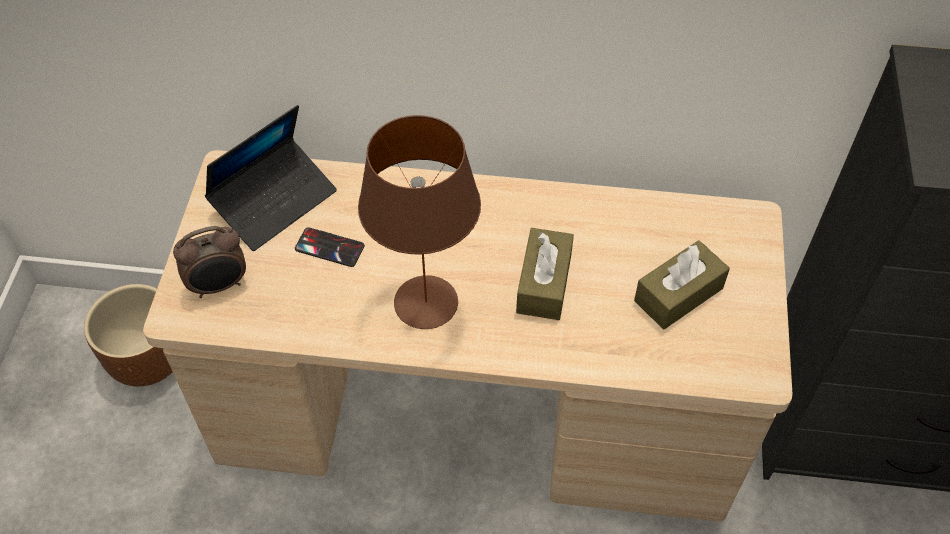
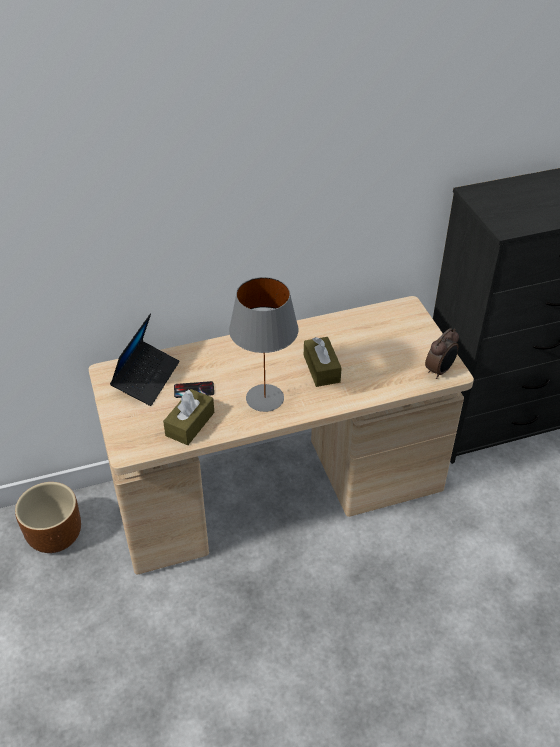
camera: 25 degrees left, 10 degrees down
alarm clock [173,226,246,298] -> alarm clock moved to [425,328,459,379]
brown table lamp [358,115,481,329] -> grey table lamp [229,277,299,412]
brown tissue box [634,240,730,329] -> brown tissue box moved to [163,389,214,445]

